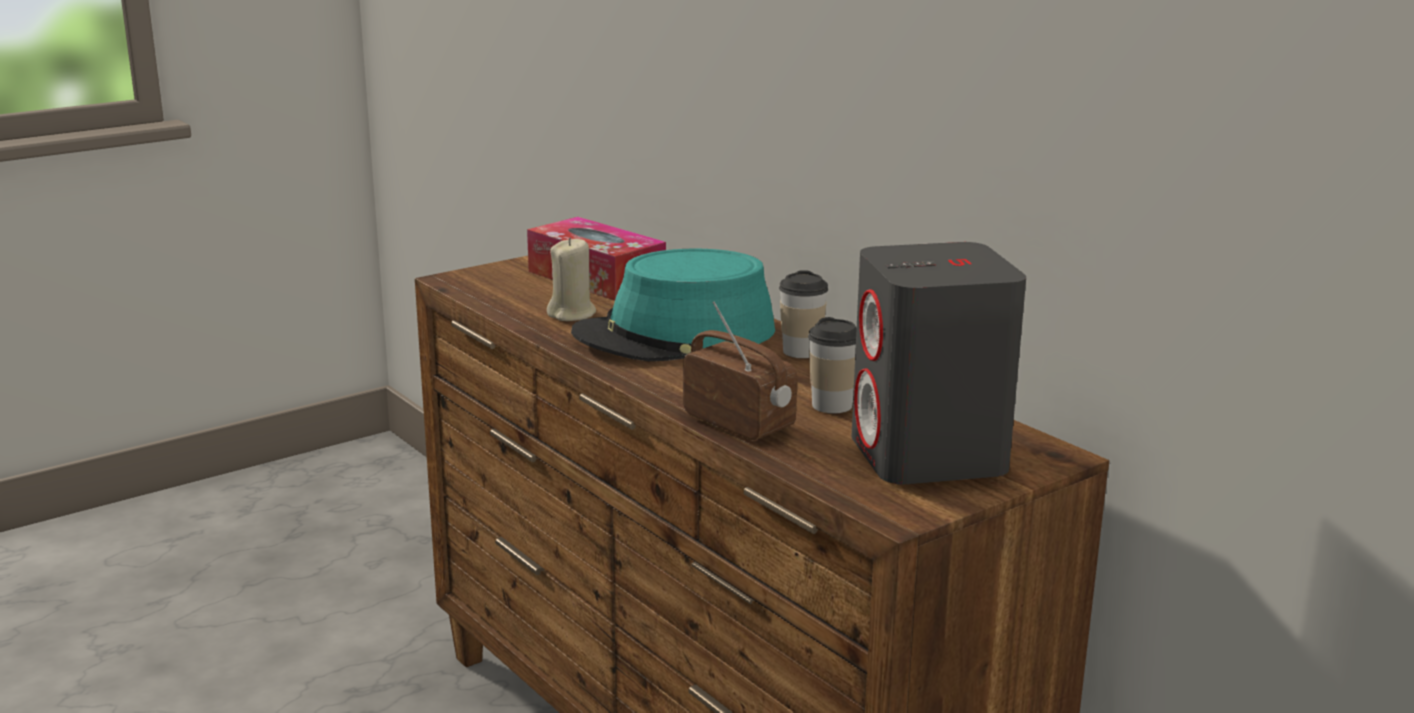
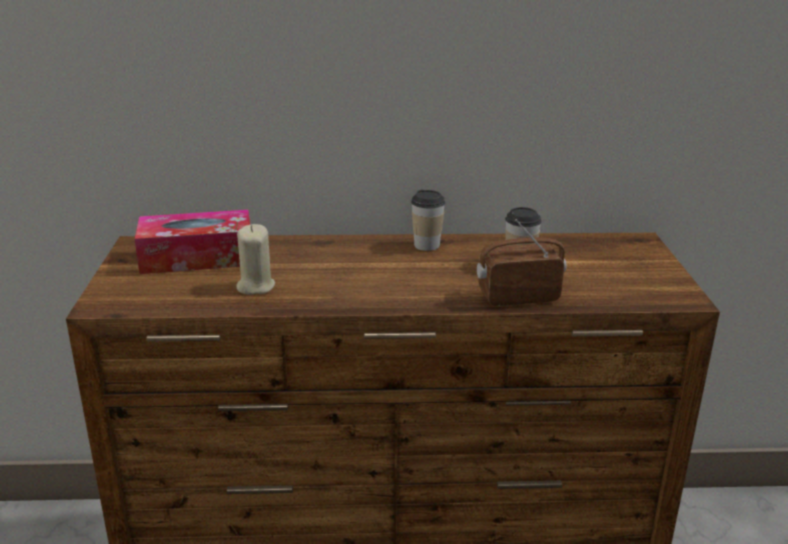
camera: 55 degrees left, 5 degrees up
turquoise hat [571,249,775,361] -> none
grey speaker [851,242,1026,484] -> none

